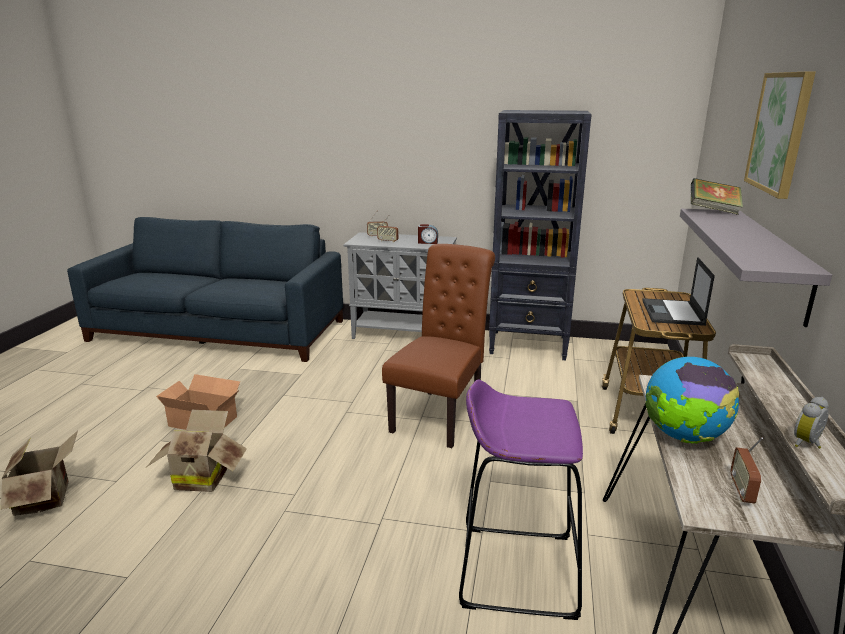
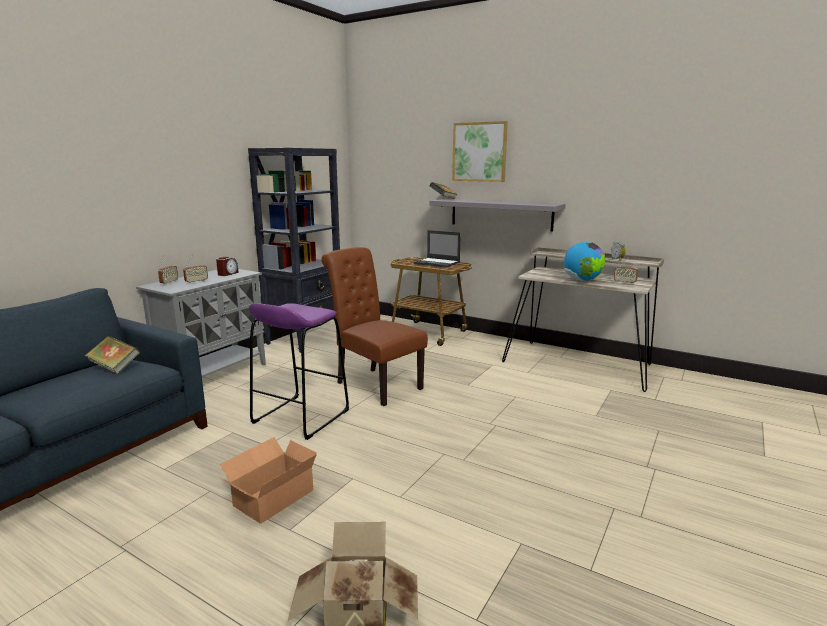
camera: 70 degrees left, 5 degrees down
cardboard box [147,410,247,492] -> none
purple stool [459,380,583,620] -> purple stool moved to [249,303,349,440]
none -> book [85,336,140,374]

